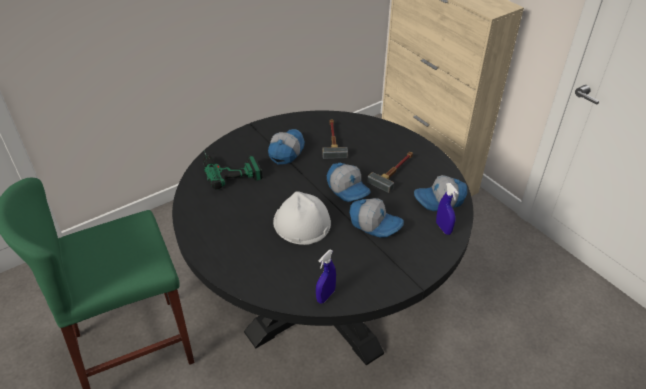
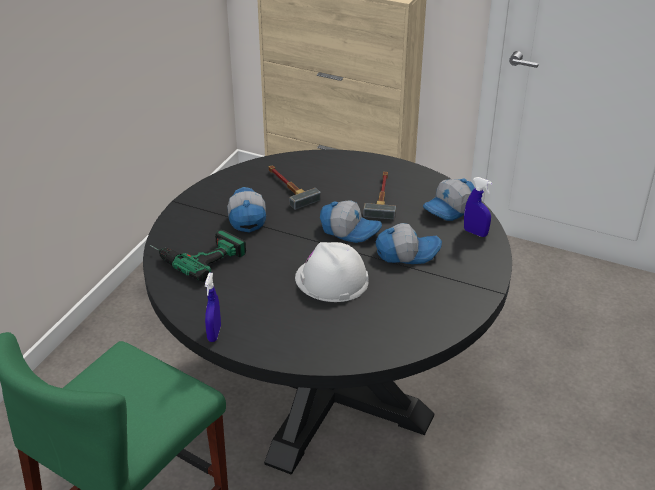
camera: 30 degrees left, 5 degrees down
blue spray bottle [316,249,336,304] -> blue spray bottle moved to [205,273,221,342]

